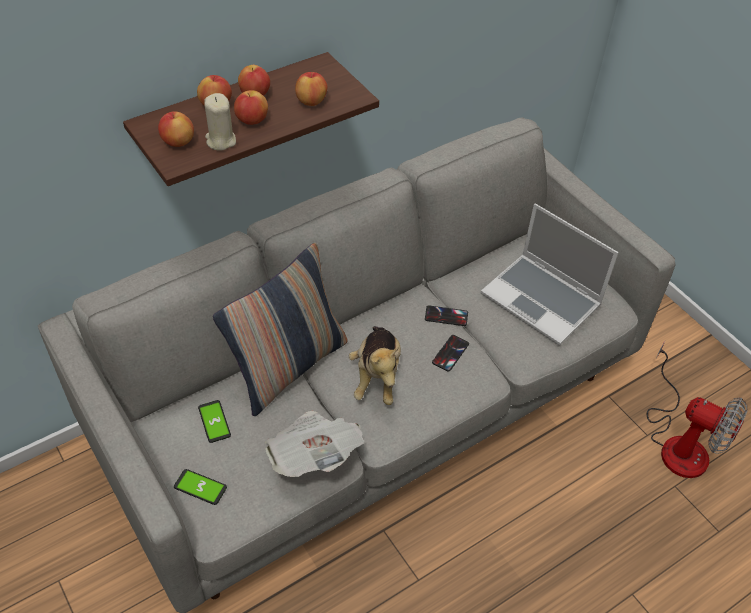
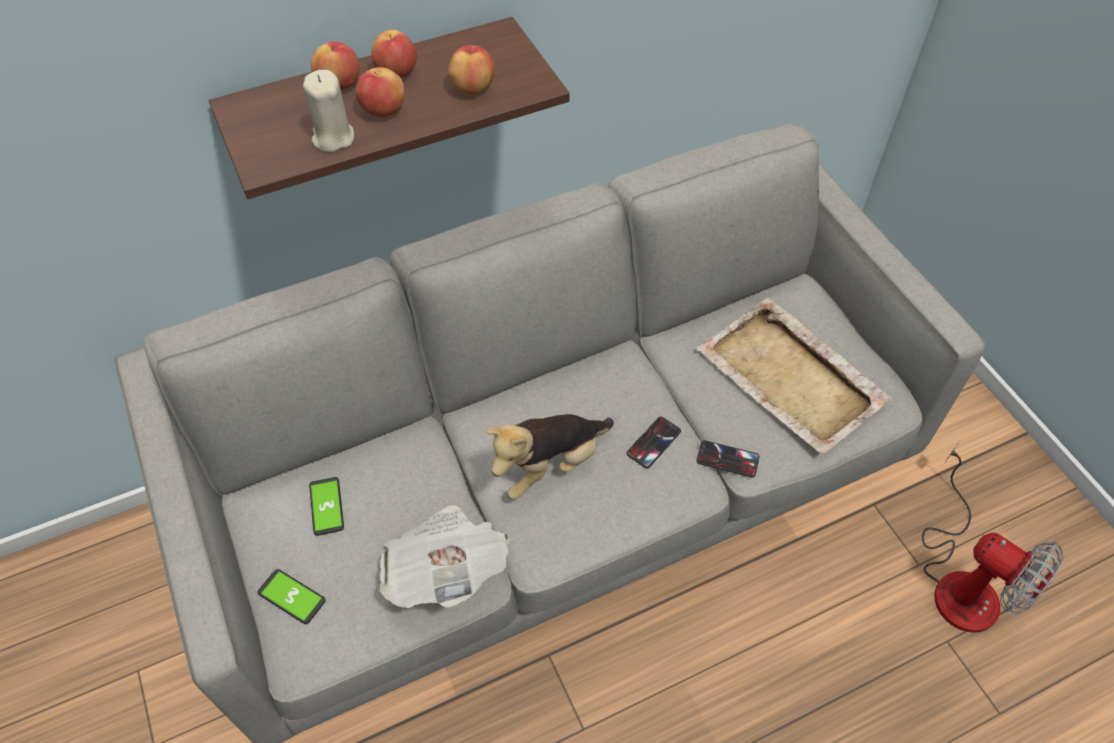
camera: 10 degrees right, 5 degrees up
apple [158,112,194,147] -> none
pillow [213,243,348,416] -> none
plush toy [349,326,401,405] -> plush toy turned 45 degrees clockwise [486,414,614,500]
phone [425,305,468,326] -> phone moved to [697,440,759,478]
laptop [481,203,618,345] -> beige tray [697,298,892,455]

